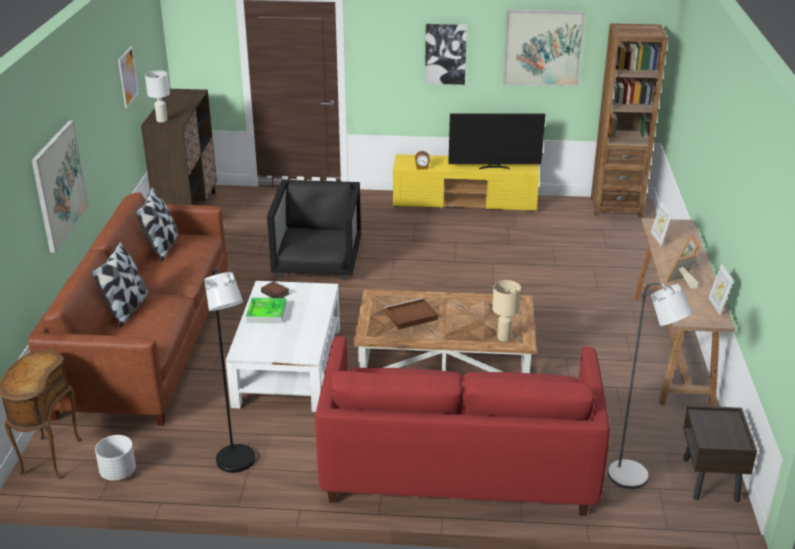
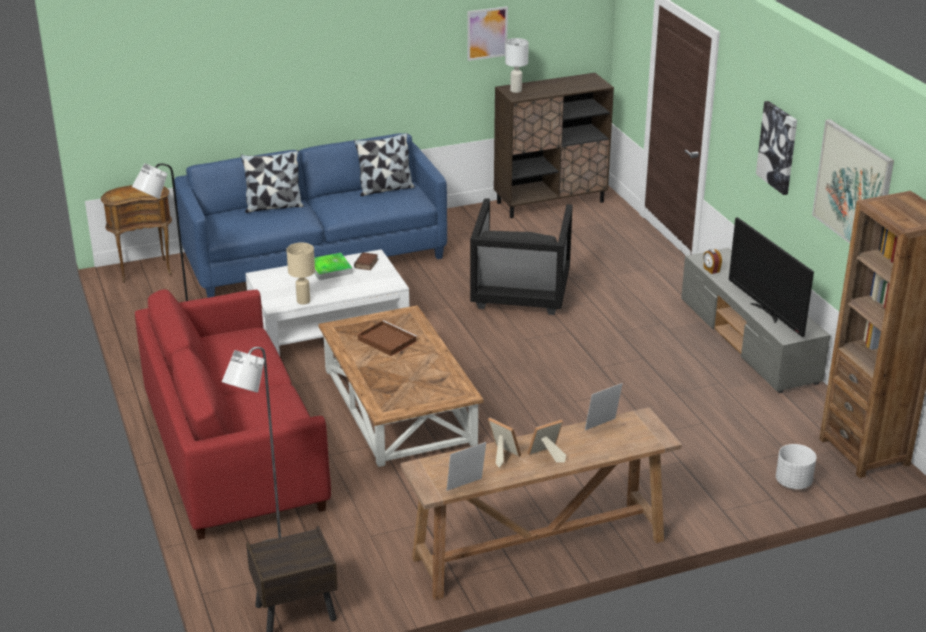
camera: 65 degrees right, 0 degrees up
brown sofa [28,193,228,426] -> blue sofa [174,133,447,298]
picture [31,120,89,253] -> none
white planter [95,435,136,481] -> white planter moved to [776,444,816,489]
black armchair [267,180,361,280] -> black armchair turned 120 degrees clockwise [470,198,573,315]
yellow tv stand [393,154,539,212] -> grey tv stand [681,248,831,393]
beige table lamp [492,280,521,342] -> beige table lamp moved to [287,243,315,305]

